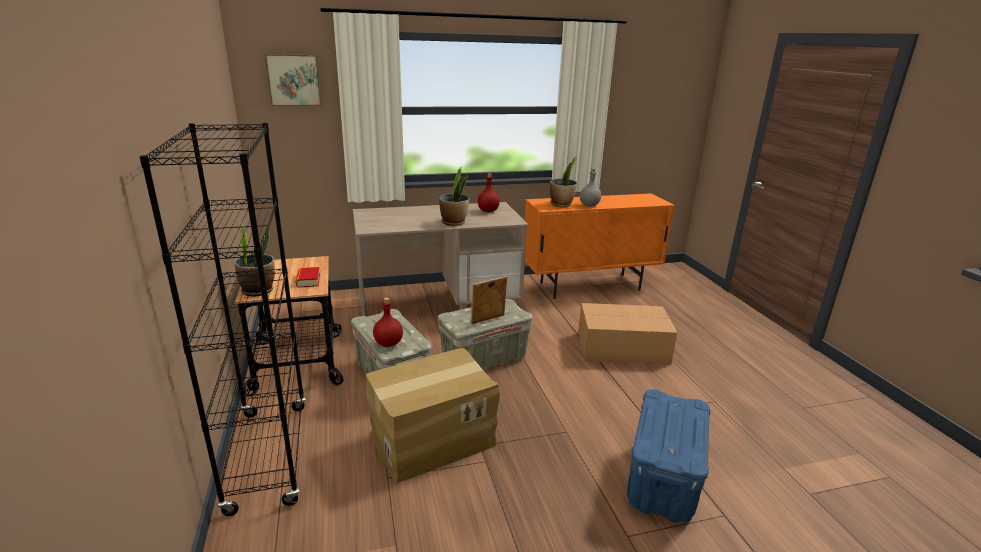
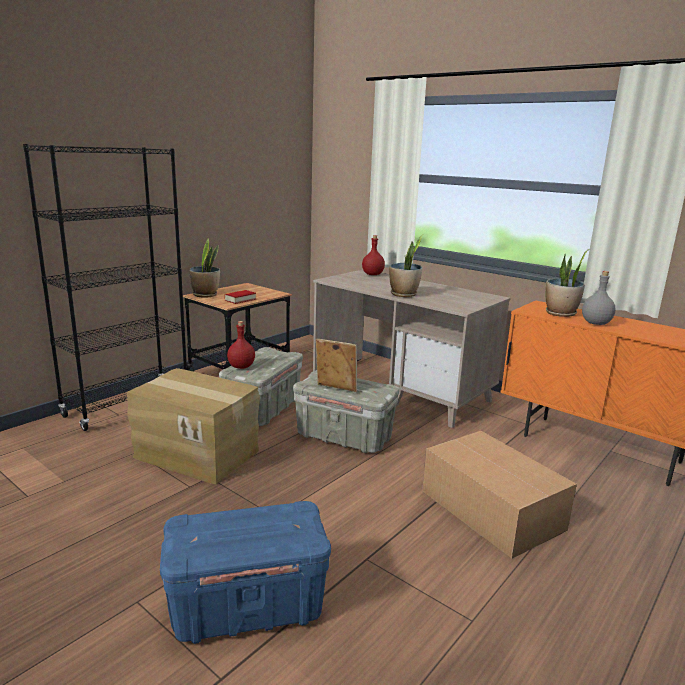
camera: 55 degrees right, 5 degrees down
picture [265,54,321,106] -> none
red bottle [478,173,500,212] -> red bottle moved to [362,235,385,275]

